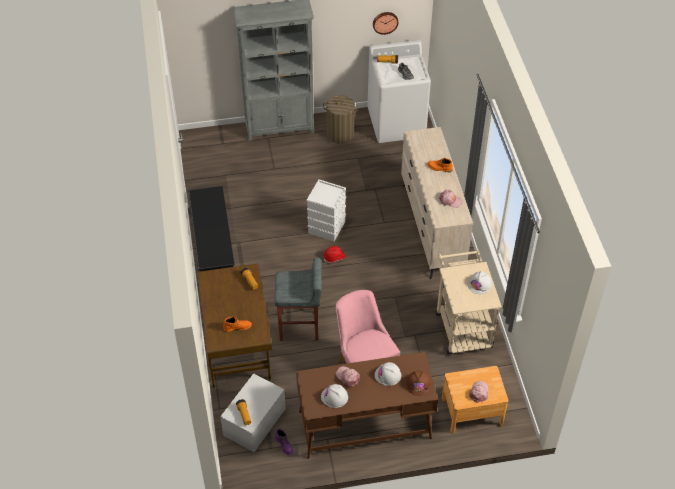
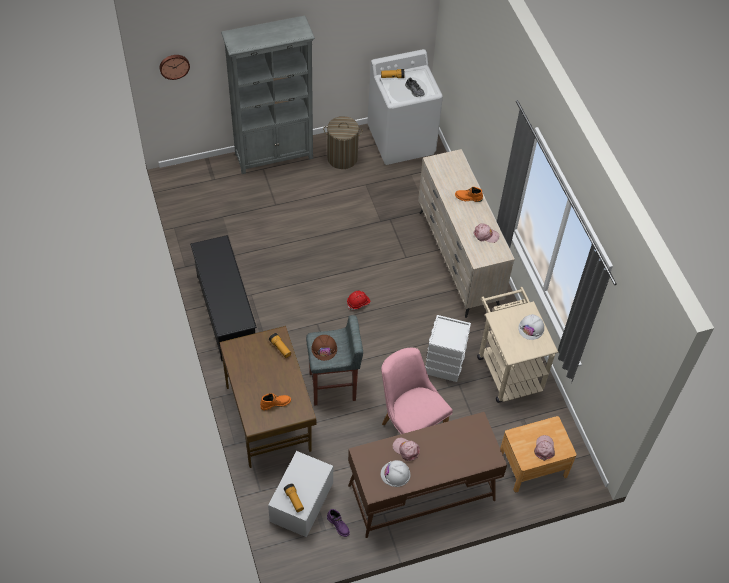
camera: 10 degrees left, 5 degrees up
white storage box [307,179,346,242] -> white storage box moved to [425,315,471,382]
wall clock [373,12,398,35] -> wall clock moved to [159,55,190,80]
white hard hat [375,362,401,386] -> none
brown hard hat [406,371,431,396] -> brown hard hat moved to [311,335,337,361]

